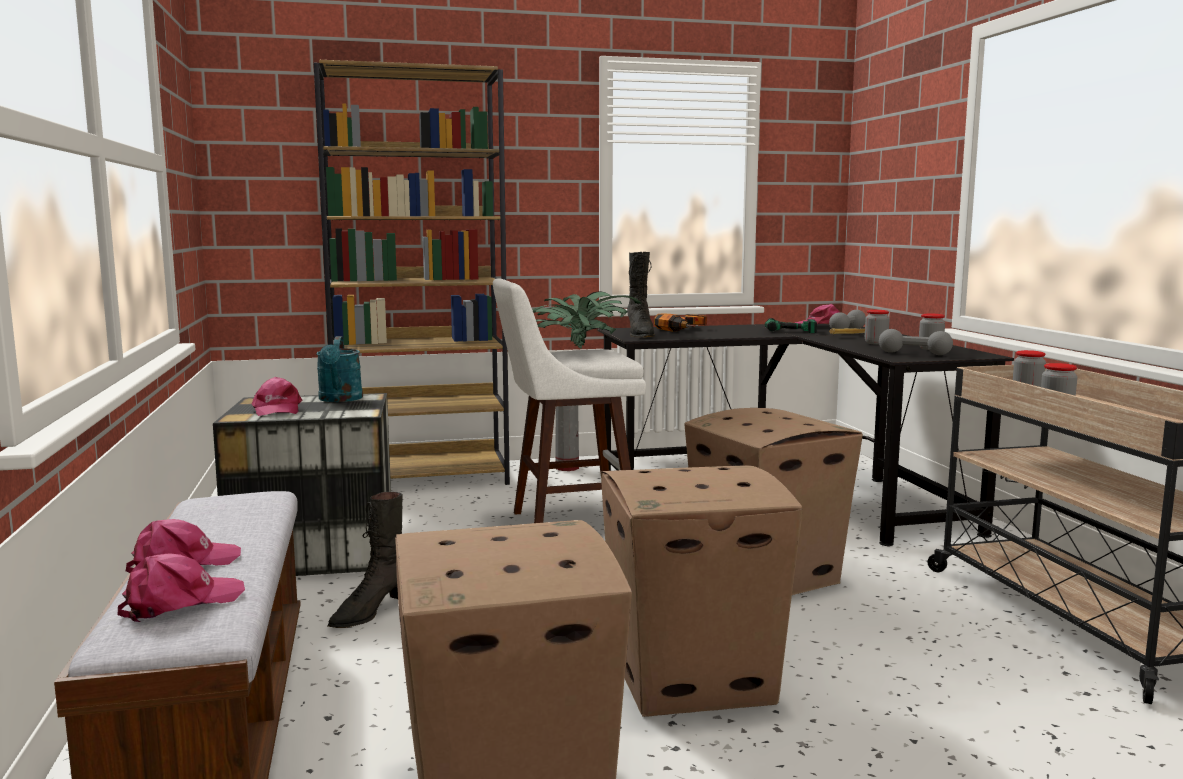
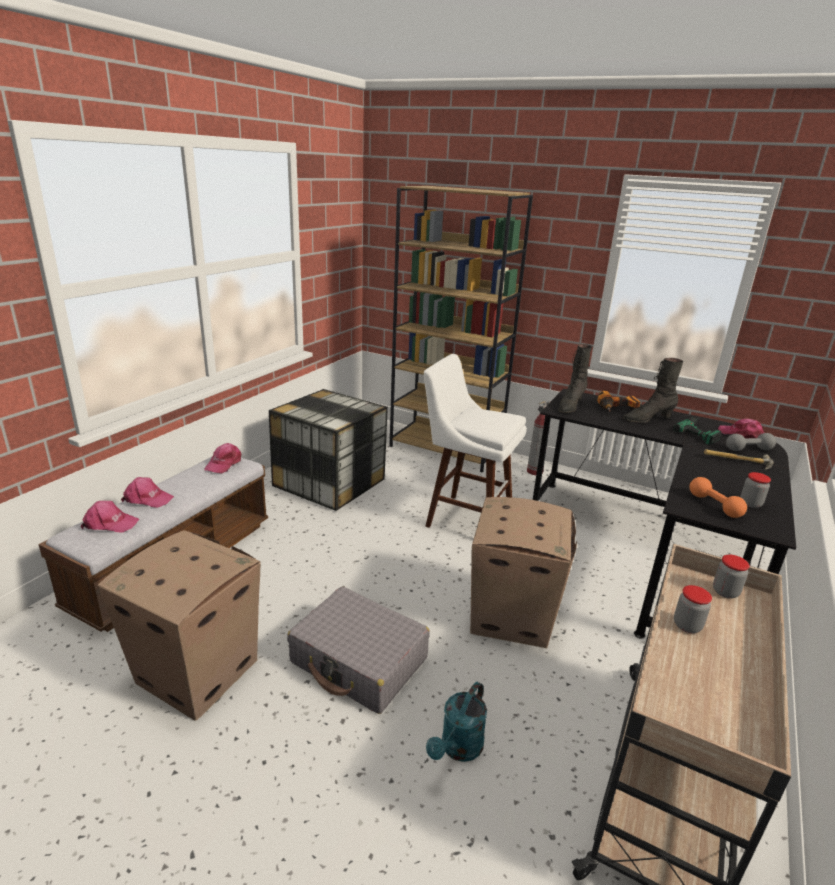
camera: 40 degrees right, 15 degrees up
pink cap [252,377,302,416] -> pink cap moved to [204,443,241,474]
turquoise watering can [316,336,363,402] -> turquoise watering can moved to [426,682,487,762]
black boot [327,492,402,628] -> black boot moved to [623,358,683,423]
potted plant [532,292,641,349] -> none
cardboard box [601,465,803,717] -> grey suitcase [287,587,430,714]
jar [865,310,890,345] -> none
grey dumbbell [879,329,953,355] -> orange dumbbell [689,477,747,518]

